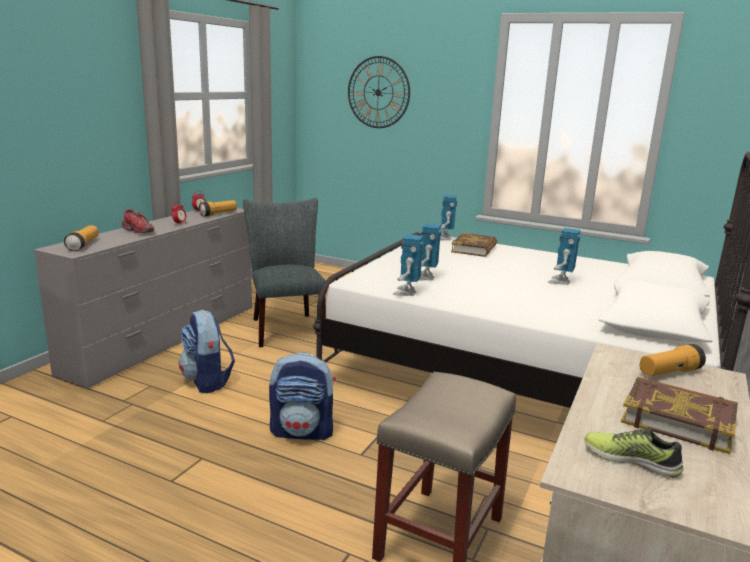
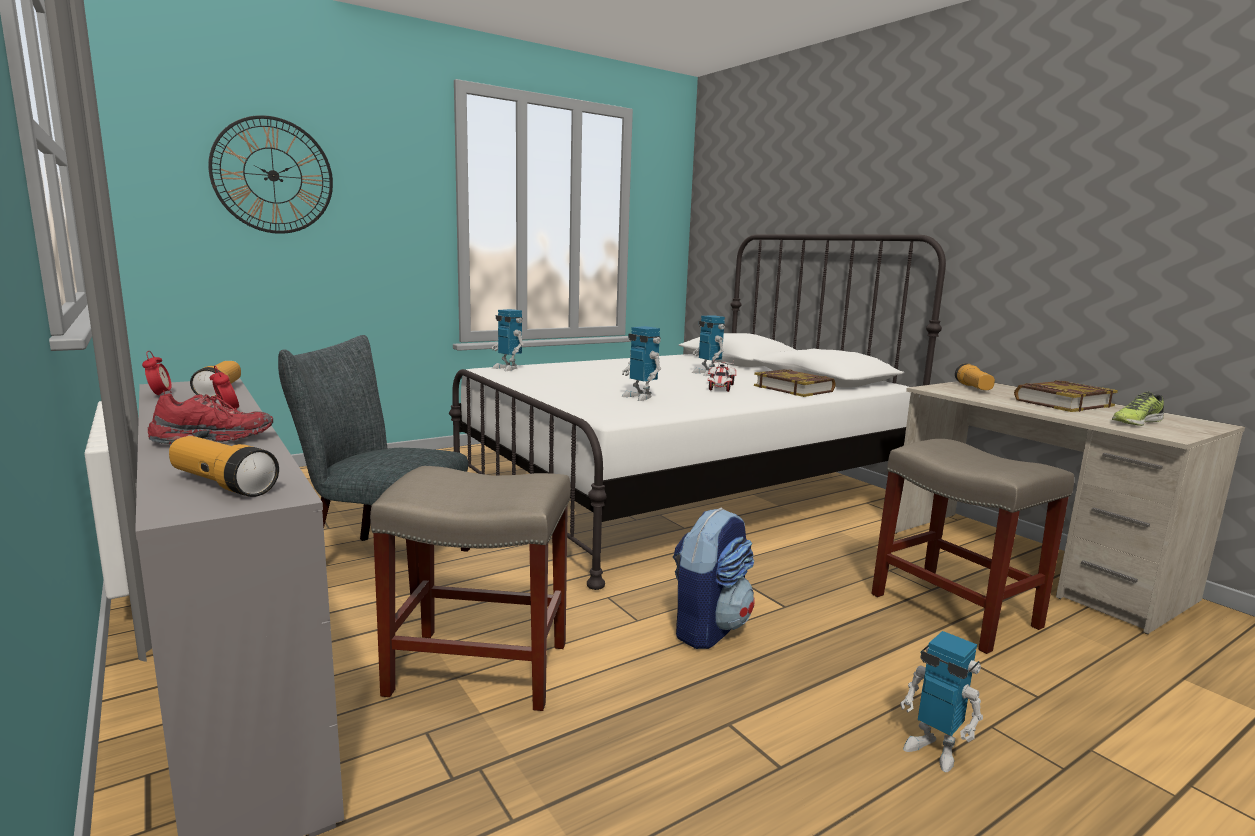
camera: 60 degrees left, 5 degrees down
backpack [179,310,235,393] -> beige stool [370,466,571,711]
toy robot [393,234,423,296] -> toy robot moved to [900,631,983,772]
book [451,233,497,257] -> book moved to [754,369,836,397]
none -> toy car [707,359,736,392]

